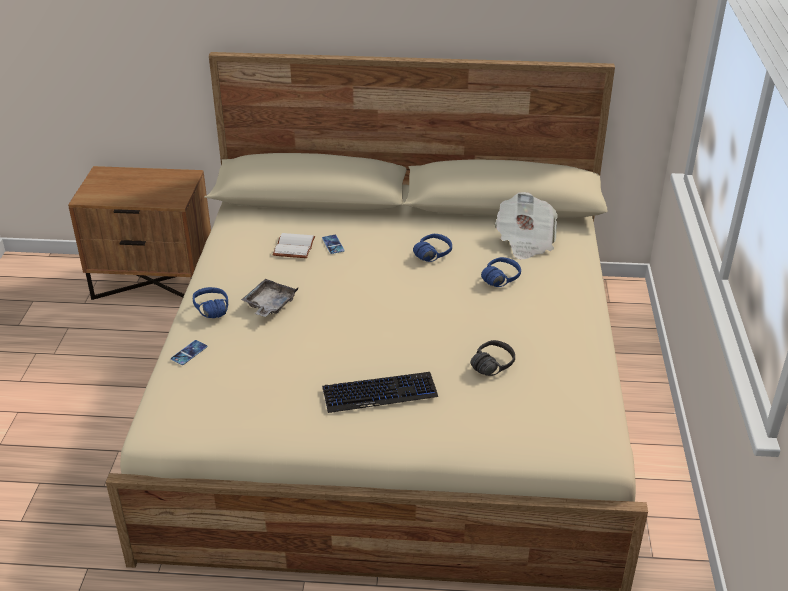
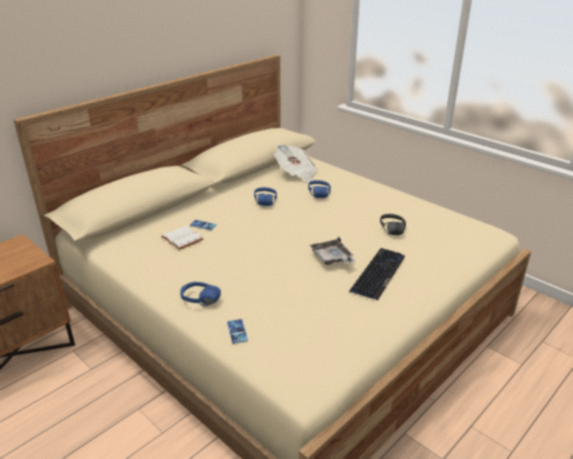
camera: 50 degrees left, 5 degrees down
grey tray [241,279,298,317] -> grey tray moved to [309,237,355,265]

